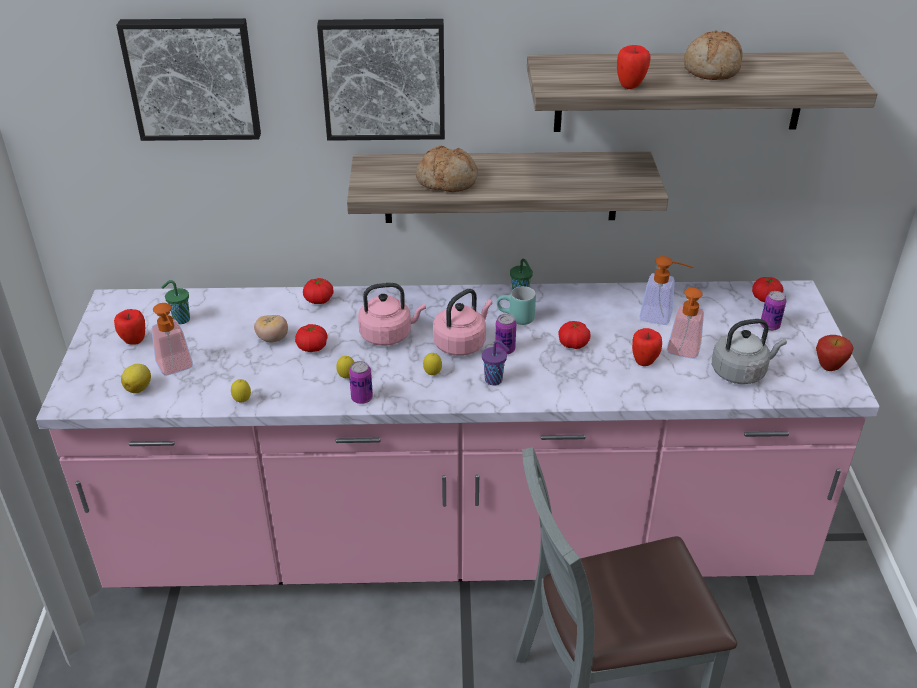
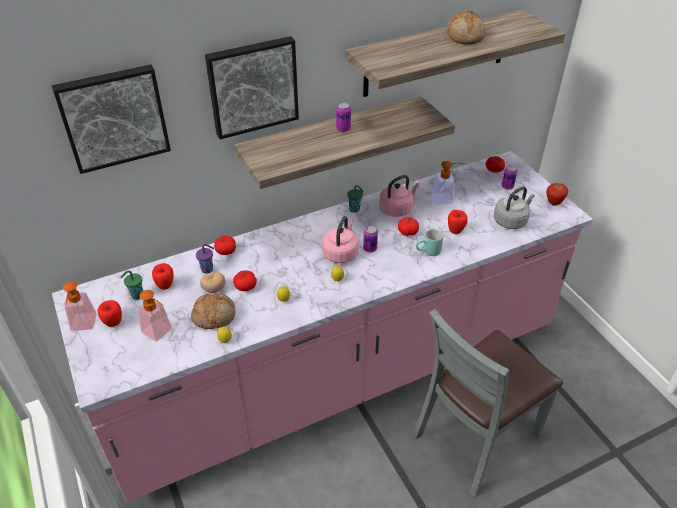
camera: 25 degrees left, 5 degrees up
lemon [121,364,151,393] -> none
can [349,361,373,404] -> can moved to [336,102,351,132]
pink kettle [358,283,426,346] -> pink kettle moved to [379,175,420,217]
bread [416,146,478,192] -> bread moved to [191,293,235,329]
purple cup [482,340,509,386] -> purple cup moved to [196,244,214,274]
turquoise mug [497,286,536,325] -> turquoise mug moved to [416,229,443,256]
apple [617,45,651,89] -> apple moved to [152,263,173,290]
soap dispenser [667,287,704,359] -> soap dispenser moved to [63,281,97,331]

